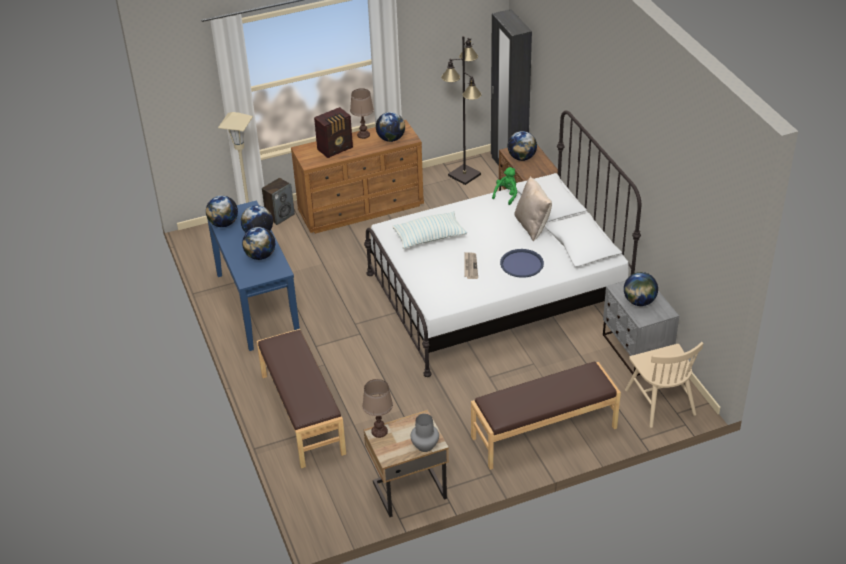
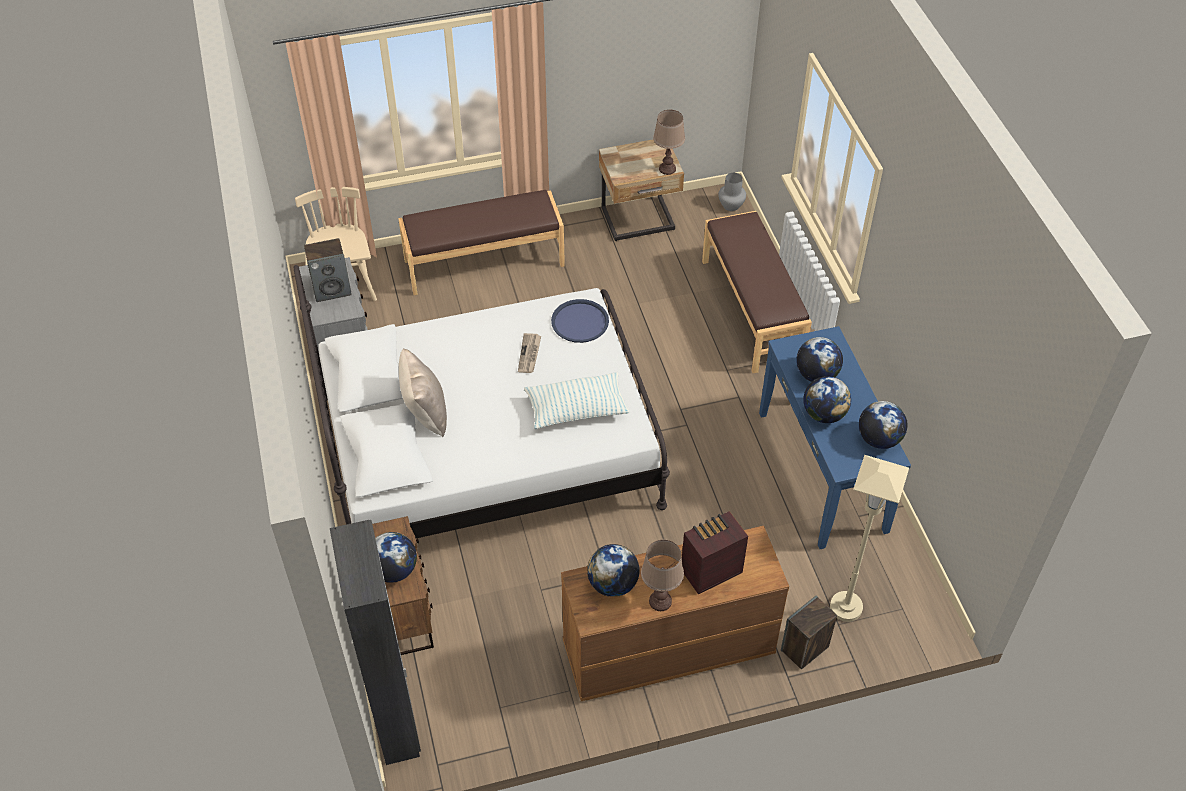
camera: 175 degrees left, 10 degrees up
grey vase [410,414,439,452] -> grey vase moved to [718,173,746,211]
black floor lamp [441,36,481,185] -> none
green plush toy [492,167,517,205] -> none
blue tray [500,249,544,278] -> blue tray moved to [551,299,609,343]
globe [624,272,658,306] -> speaker [304,238,352,302]

